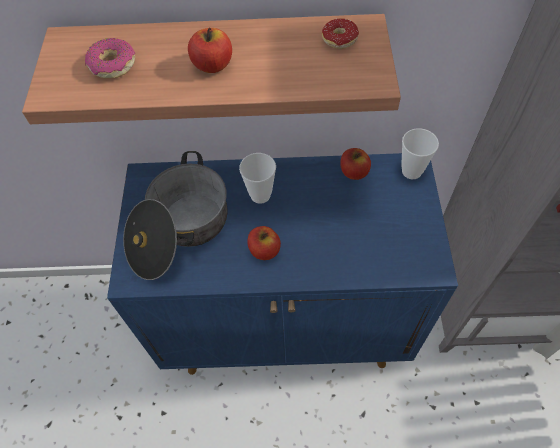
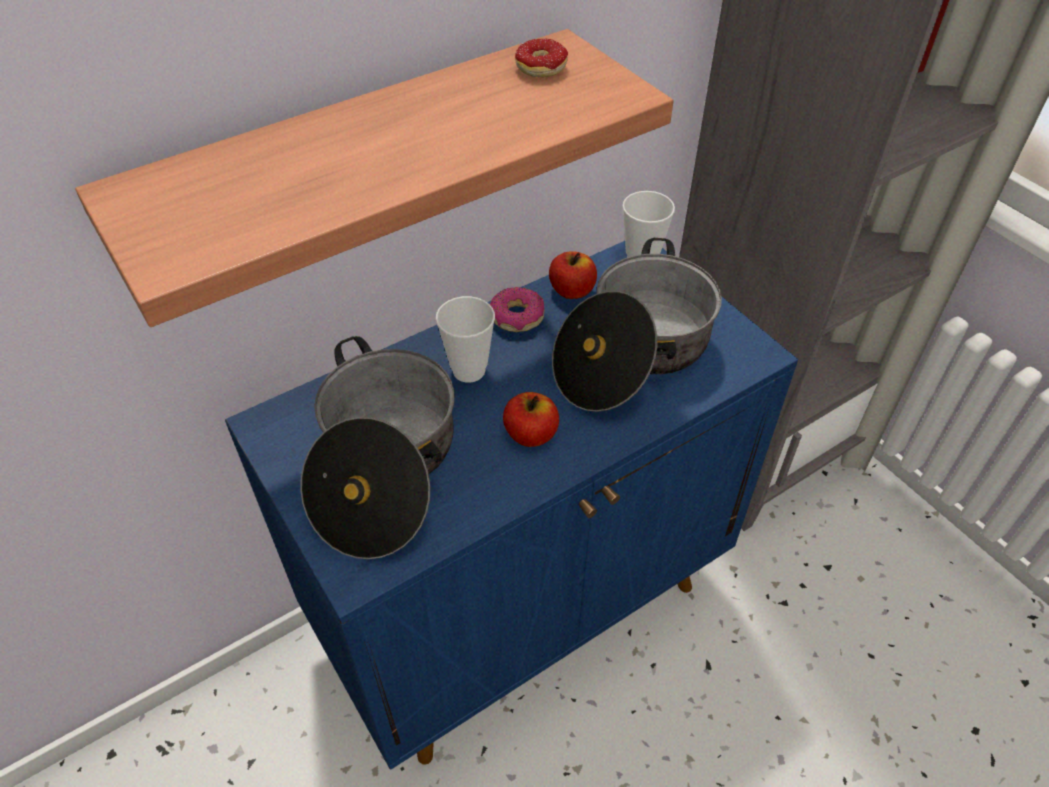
camera: 35 degrees left, 10 degrees down
donut [85,38,135,78] -> donut moved to [490,287,545,332]
apple [188,27,232,73] -> none
none -> cooking pot [552,238,722,412]

